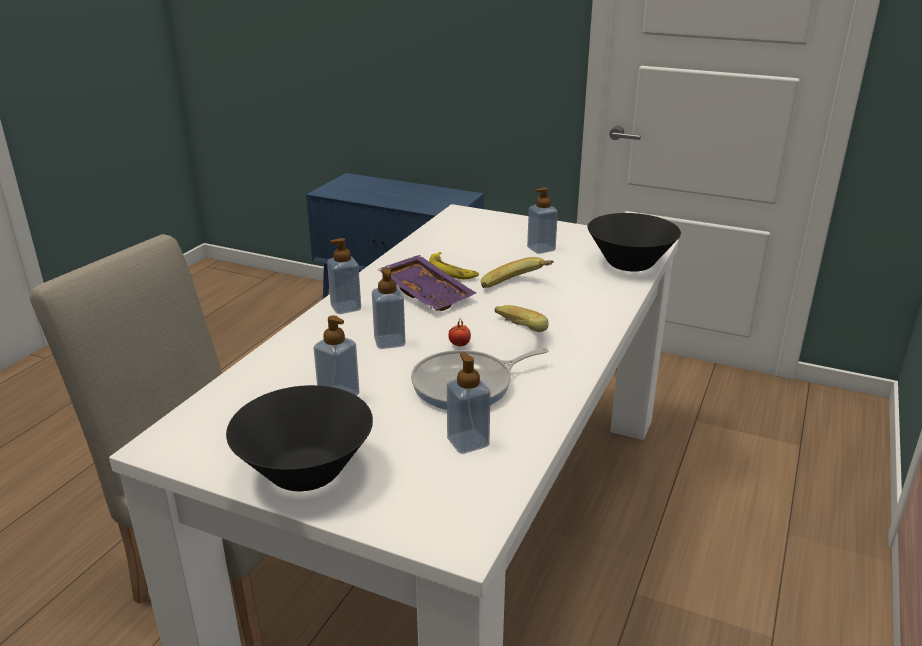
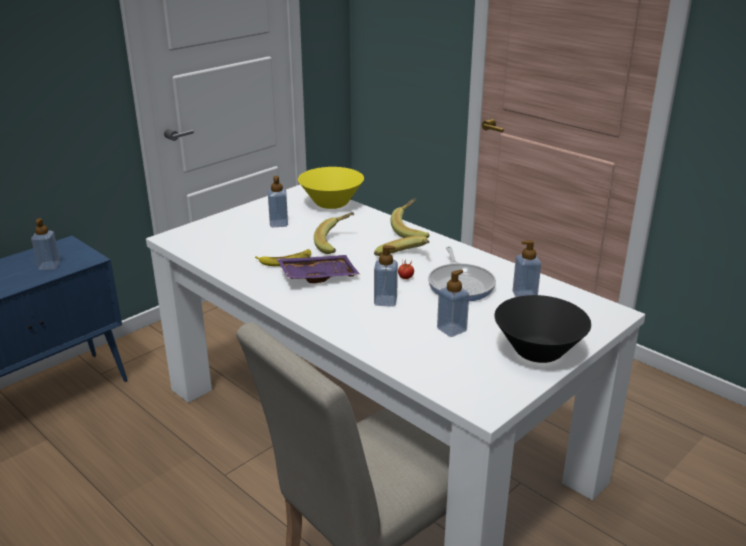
camera: 70 degrees left, 0 degrees up
soap dispenser [327,238,361,314] -> soap dispenser moved to [31,218,60,270]
black bowl [587,213,681,272] -> yellow bowl [298,167,364,209]
none -> banana [391,198,430,238]

